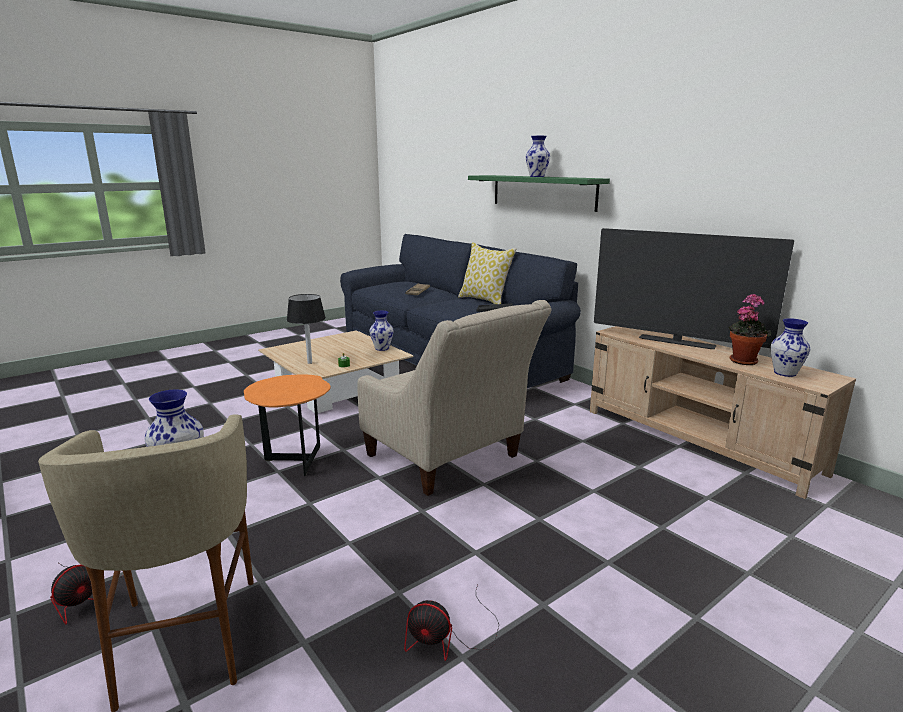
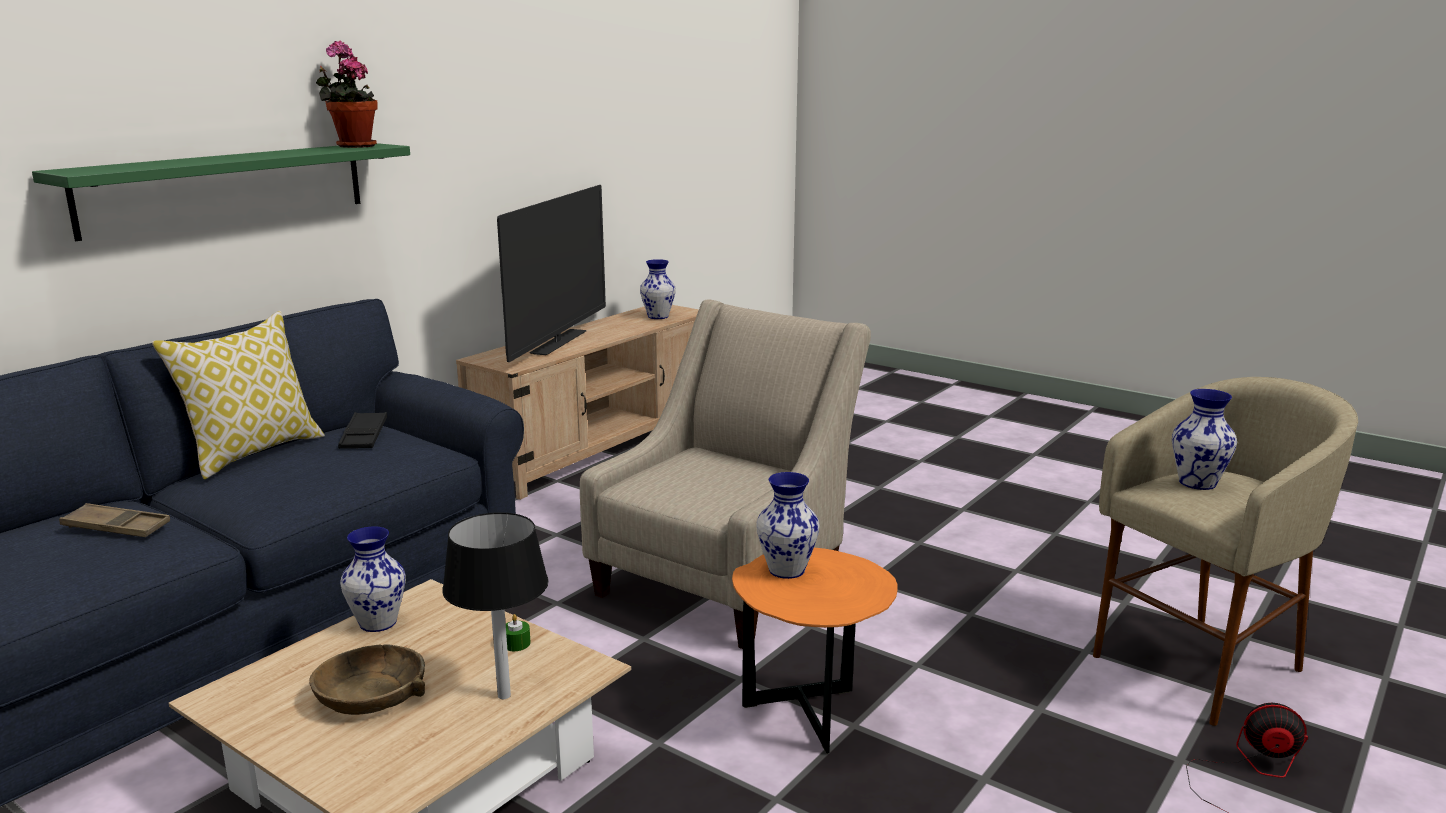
camera: 105 degrees left, 0 degrees up
fan [404,585,499,661] -> none
vase [526,136,550,177] -> vase moved to [756,472,819,579]
potted plant [728,294,771,365] -> potted plant moved to [316,41,377,148]
none -> brown bowl [309,644,425,715]

